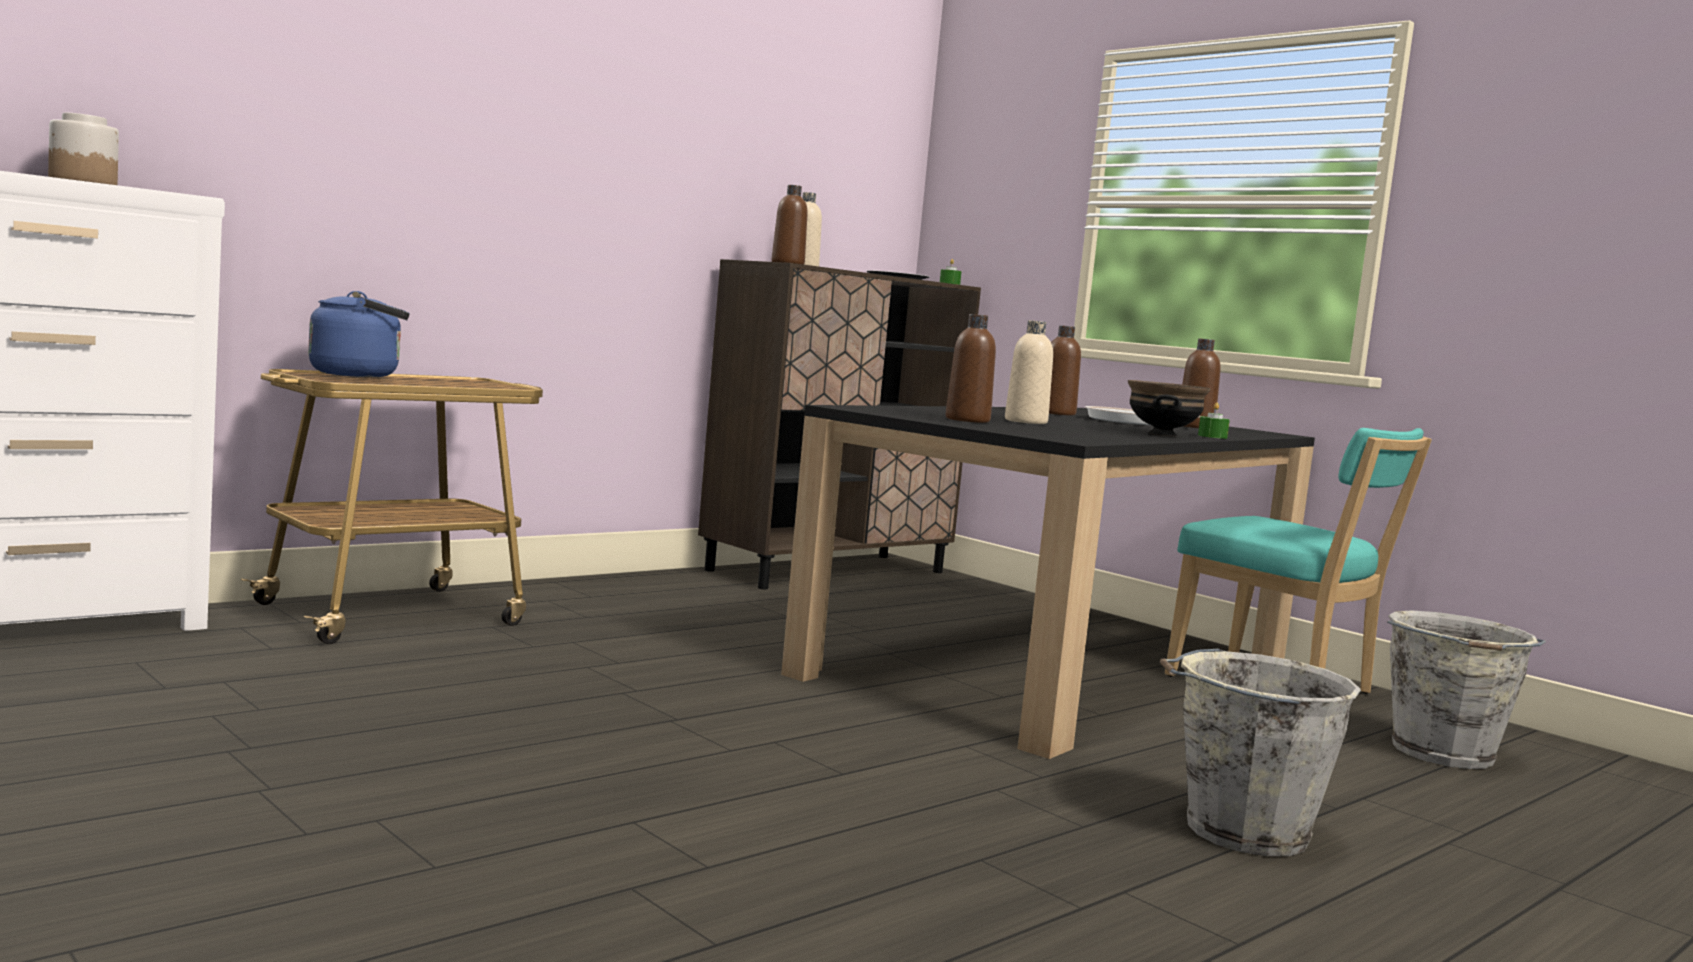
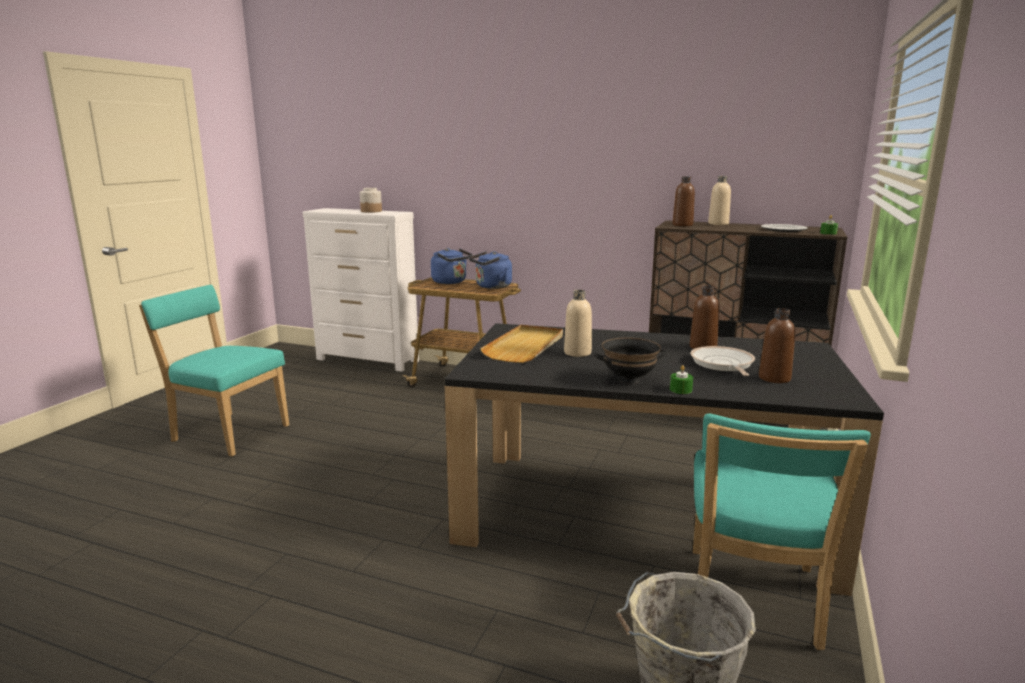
camera: 65 degrees right, 10 degrees up
brown bottle [945,314,996,423] -> beige tray [480,325,563,363]
grey bucket [1160,649,1361,856] -> none
none -> turquoise chair [139,285,289,457]
none -> blue kettle [469,251,512,289]

